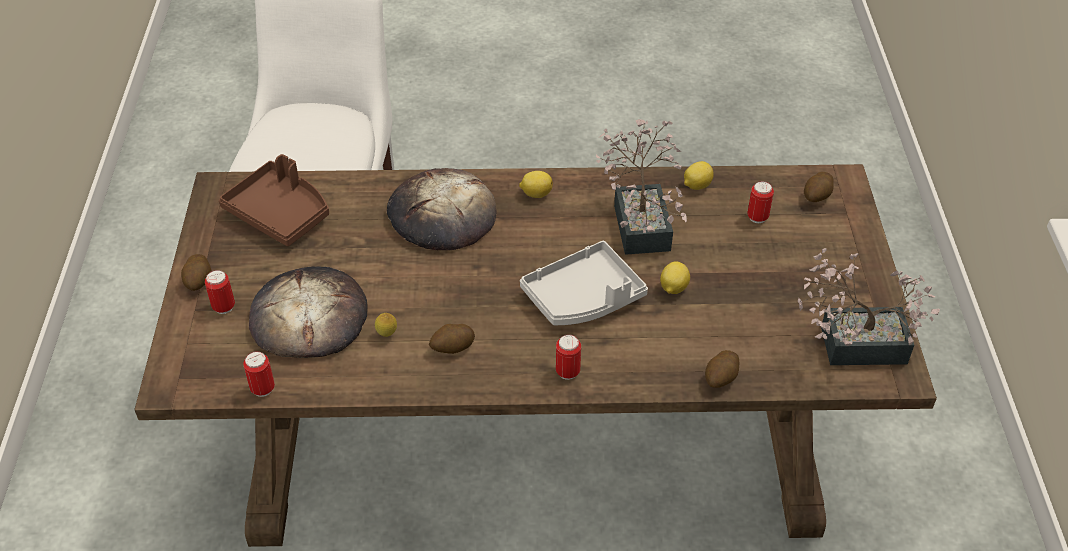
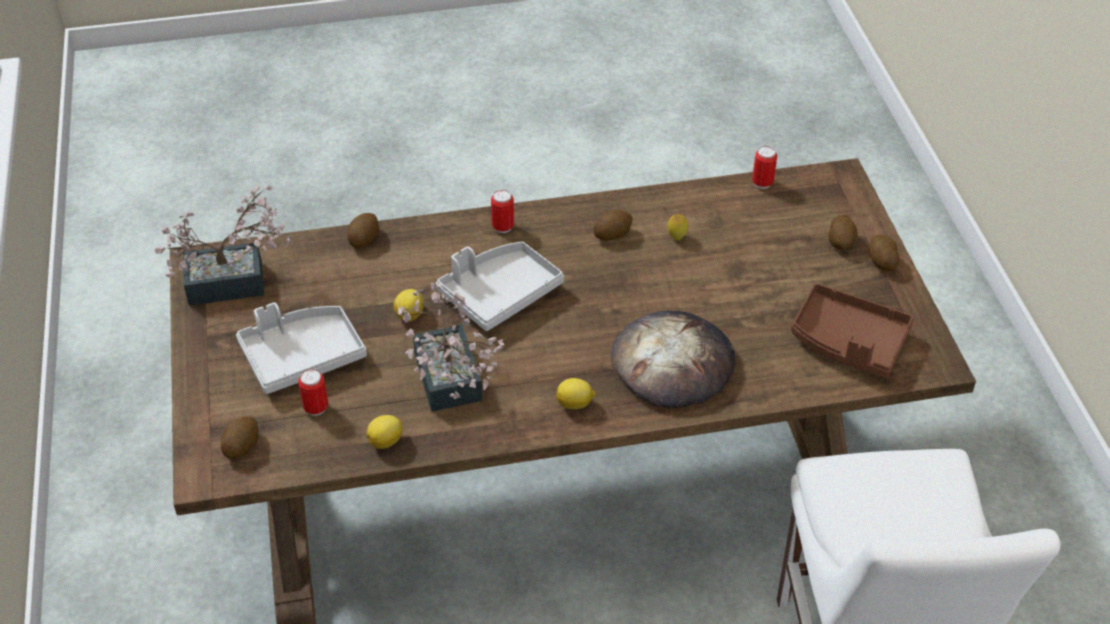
camera: 170 degrees right, 0 degrees up
can [205,270,235,314] -> potato [829,215,857,250]
bread [249,267,368,358] -> none
none -> grey tray [236,302,367,394]

